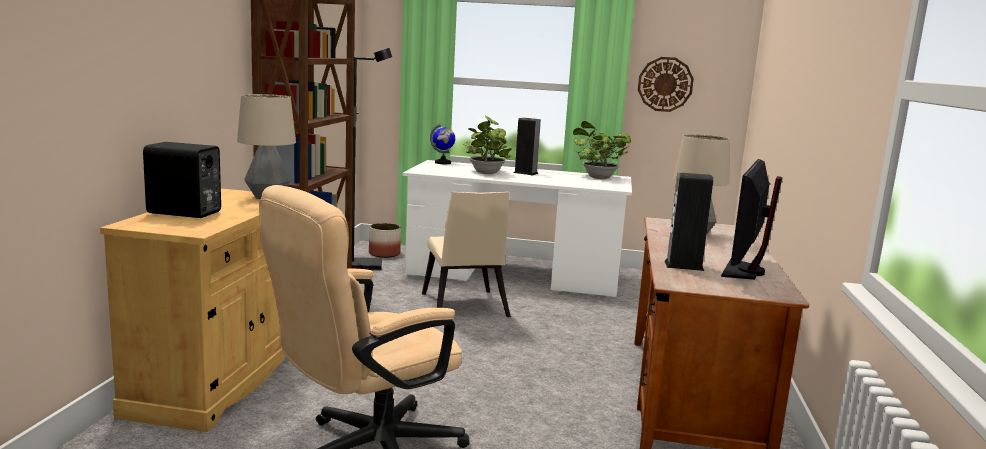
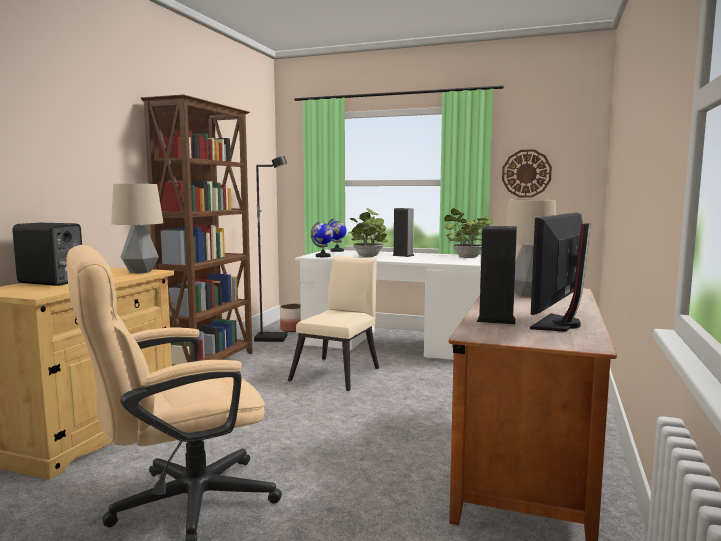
camera: 10 degrees right, 5 degrees down
beige chair [422,192,511,317] -> beige chair turned 150 degrees counterclockwise [288,255,379,391]
none -> globe [311,221,334,257]

